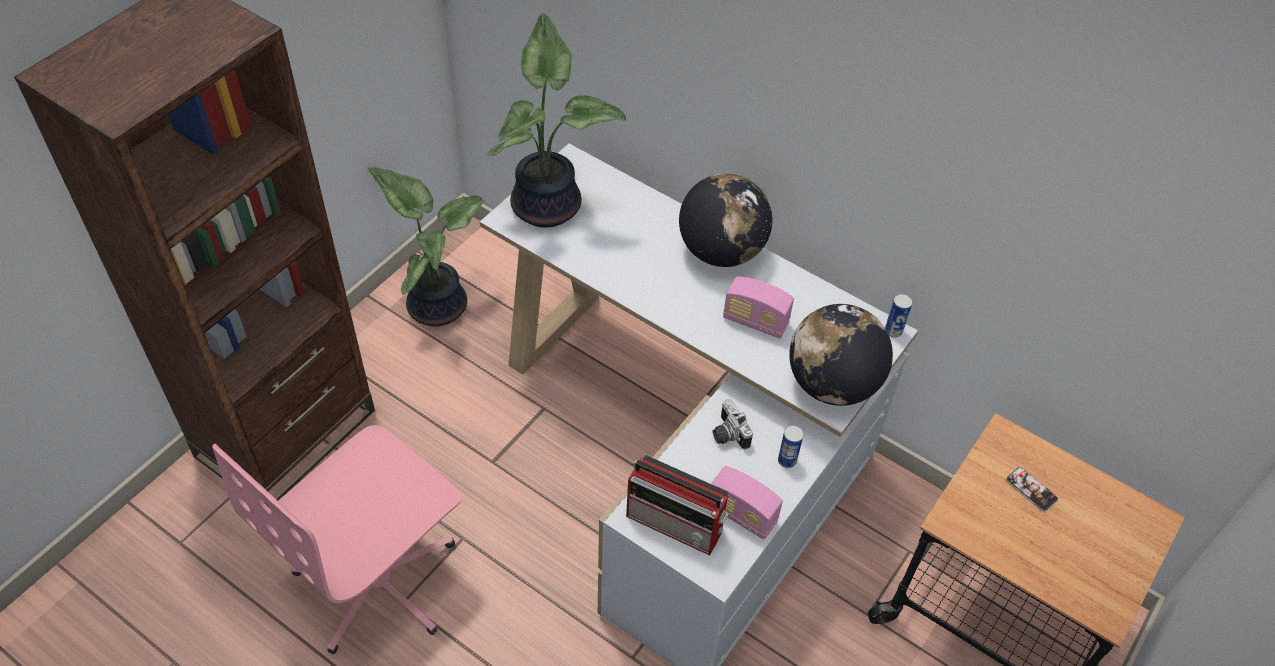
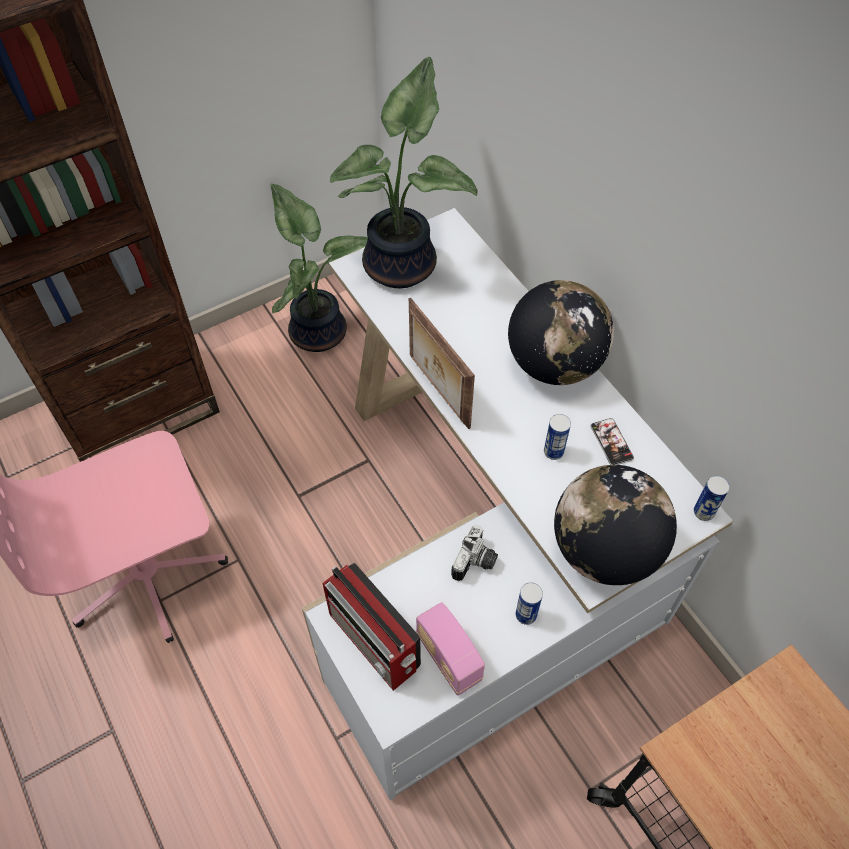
camera: 25 degrees right, 5 degrees up
camera [713,399,753,449] -> camera turned 150 degrees counterclockwise [451,525,498,581]
radio [723,276,794,338] -> can [544,414,571,460]
phone [1006,467,1058,512] -> phone moved to [590,418,634,465]
none -> picture frame [409,298,475,429]

